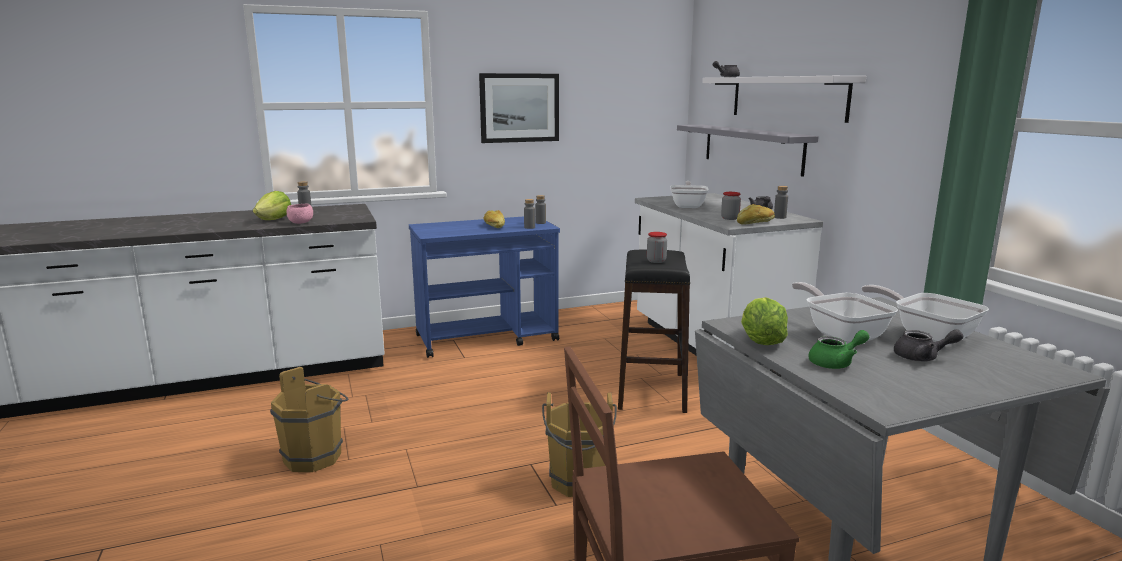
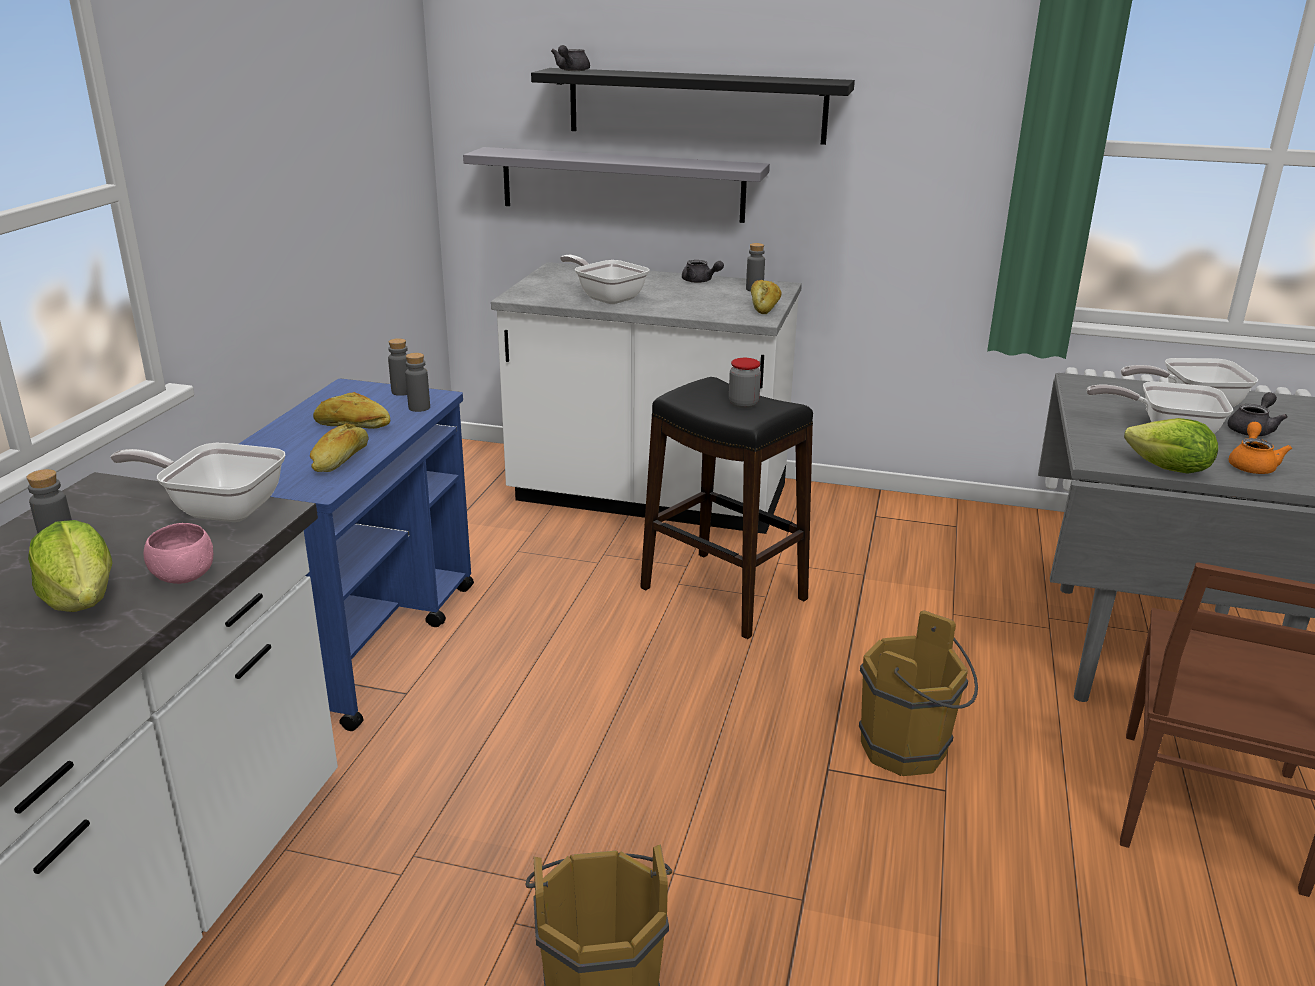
camera: 55 degrees left, 10 degrees up
picture [479,73,559,143] -> none
white shelf [702,76,866,123] -> black shelf [531,68,855,145]
jar [721,192,741,220] -> none
green teapot [809,330,869,369] -> orange teapot [1229,422,1292,474]
none -> frying pan [110,443,285,522]
none -> bread [310,423,369,472]

